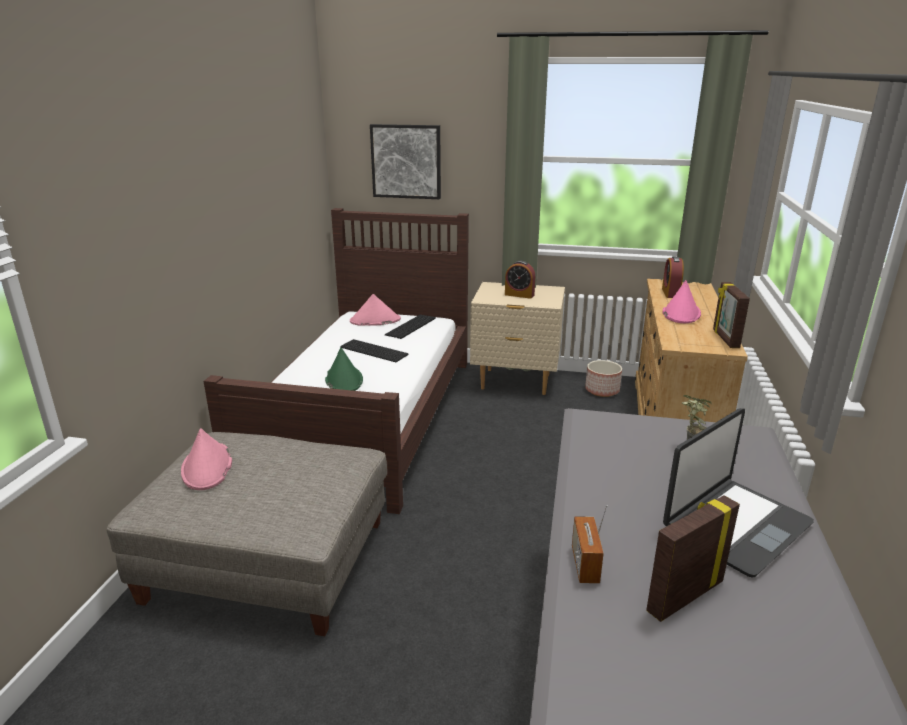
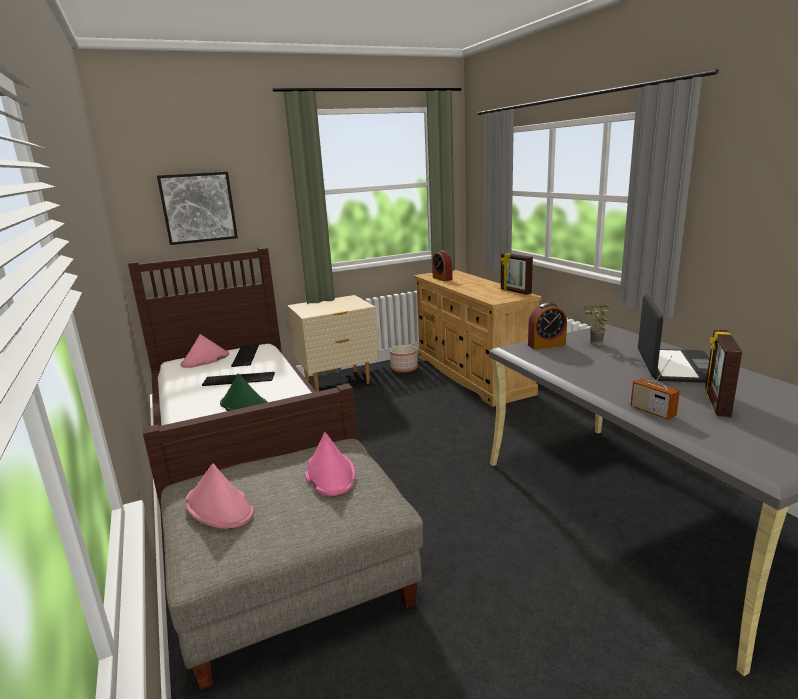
camera: 35 degrees left, 5 degrees down
alarm clock [505,261,535,299] -> alarm clock moved to [528,302,567,350]
pink hat [663,280,701,323] -> pink hat moved to [305,432,356,496]

